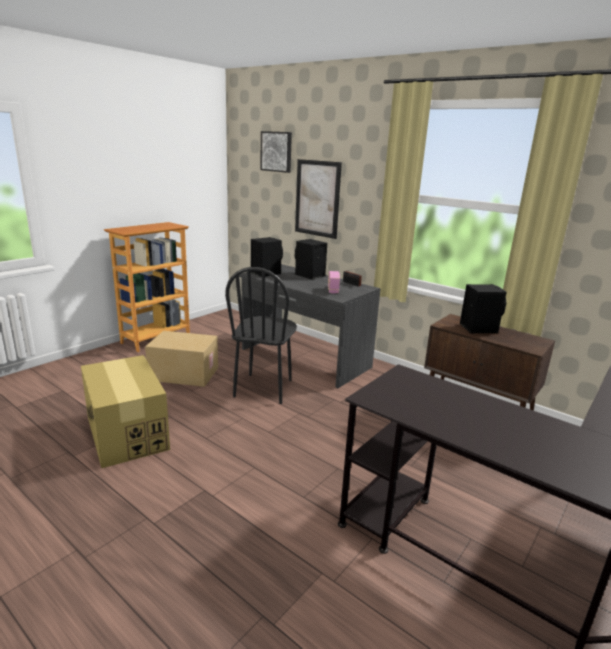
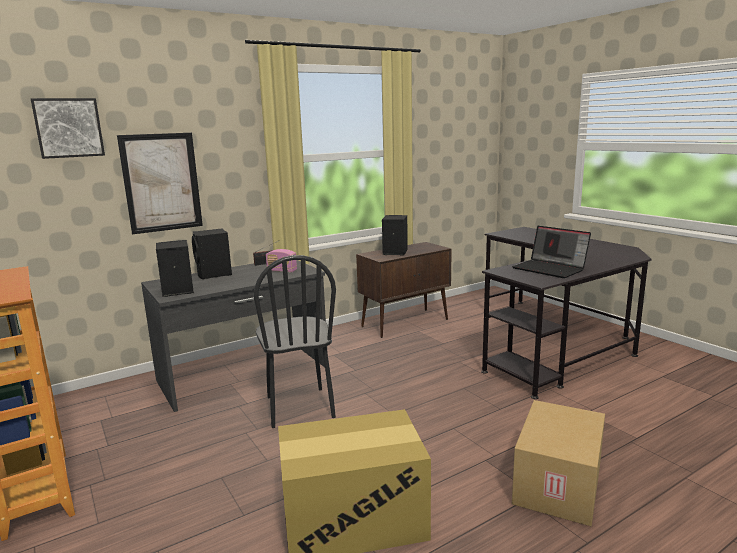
camera: 70 degrees left, 5 degrees down
cardboard box [145,331,218,387] -> cardboard box moved to [512,400,605,526]
black chair [225,267,297,404] -> black chair turned 45 degrees clockwise [254,255,336,428]
none -> laptop [512,226,591,278]

